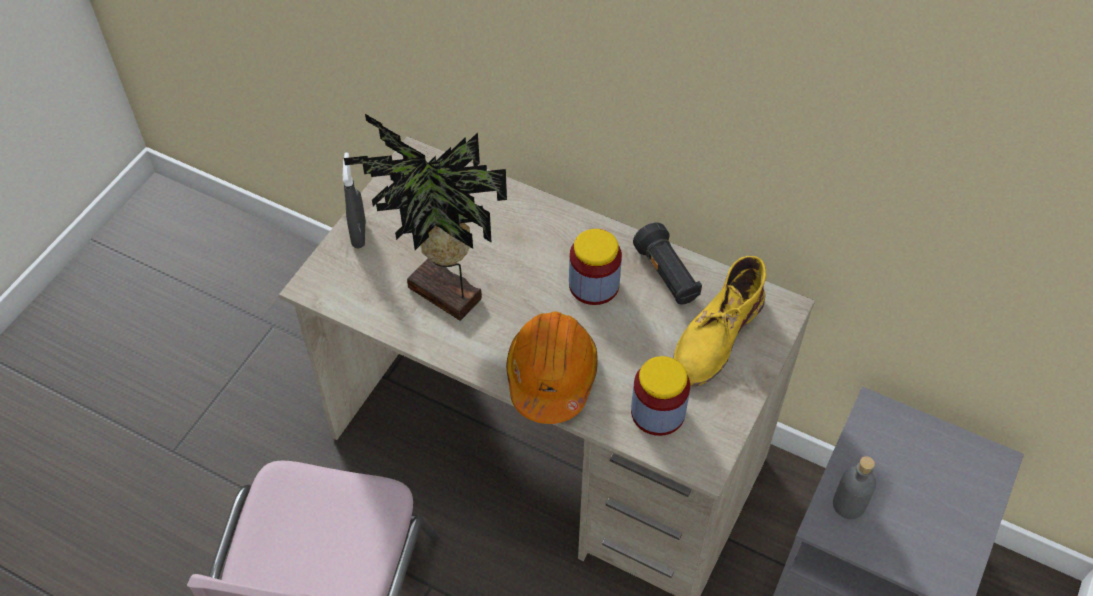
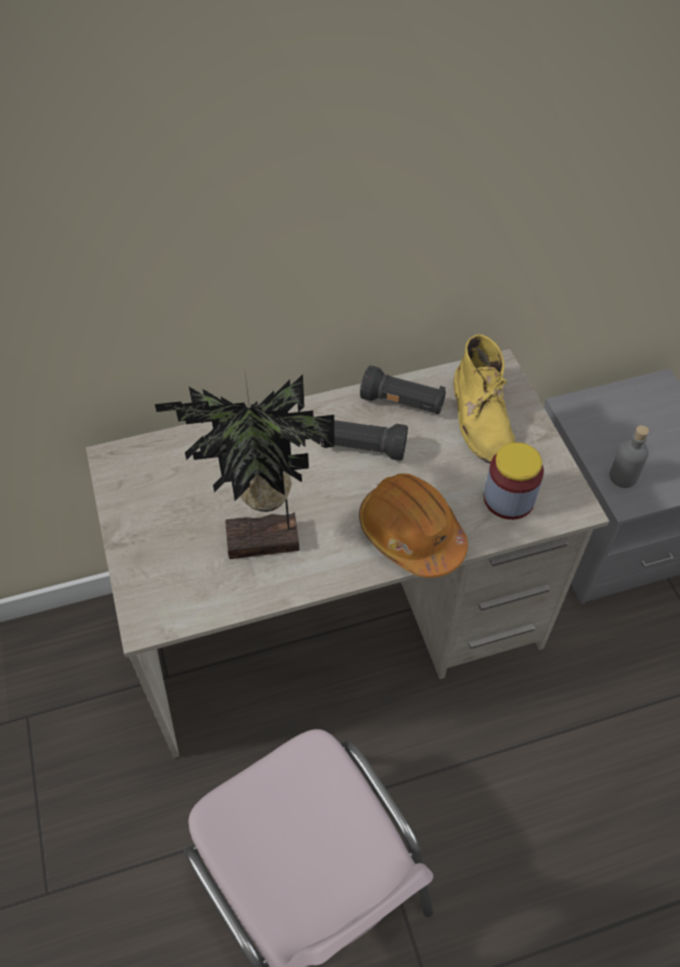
camera: 45 degrees left, 0 degrees up
grey spray bottle [343,152,366,248] -> none
jar [569,229,622,305] -> black flashlight [320,420,408,461]

